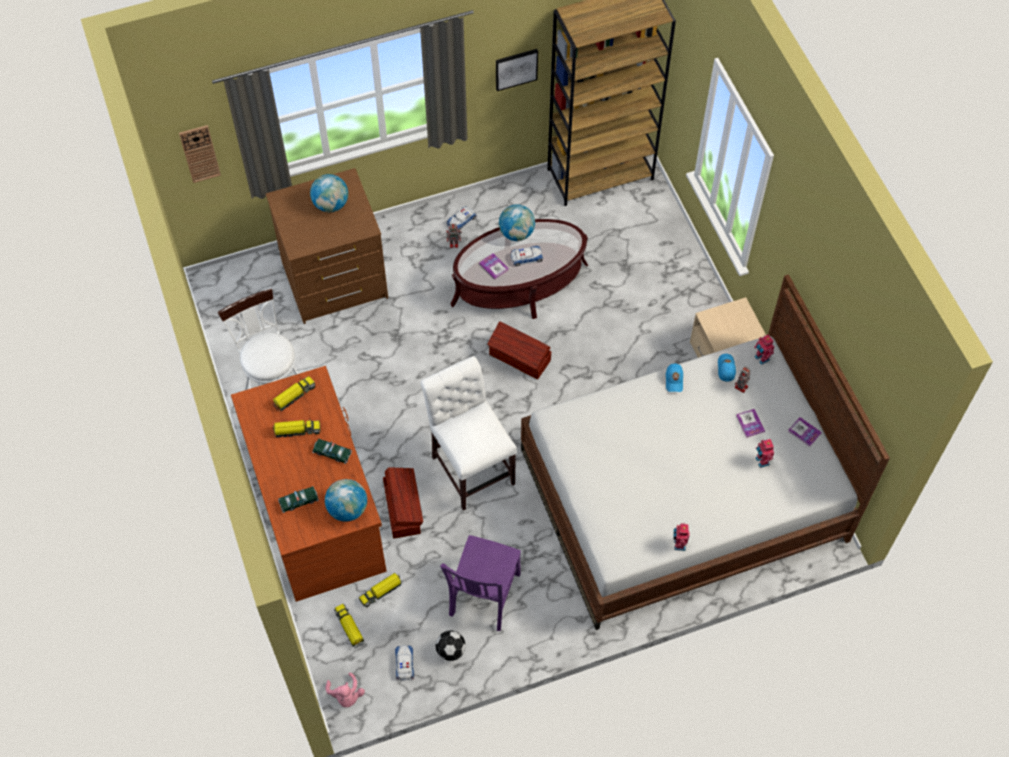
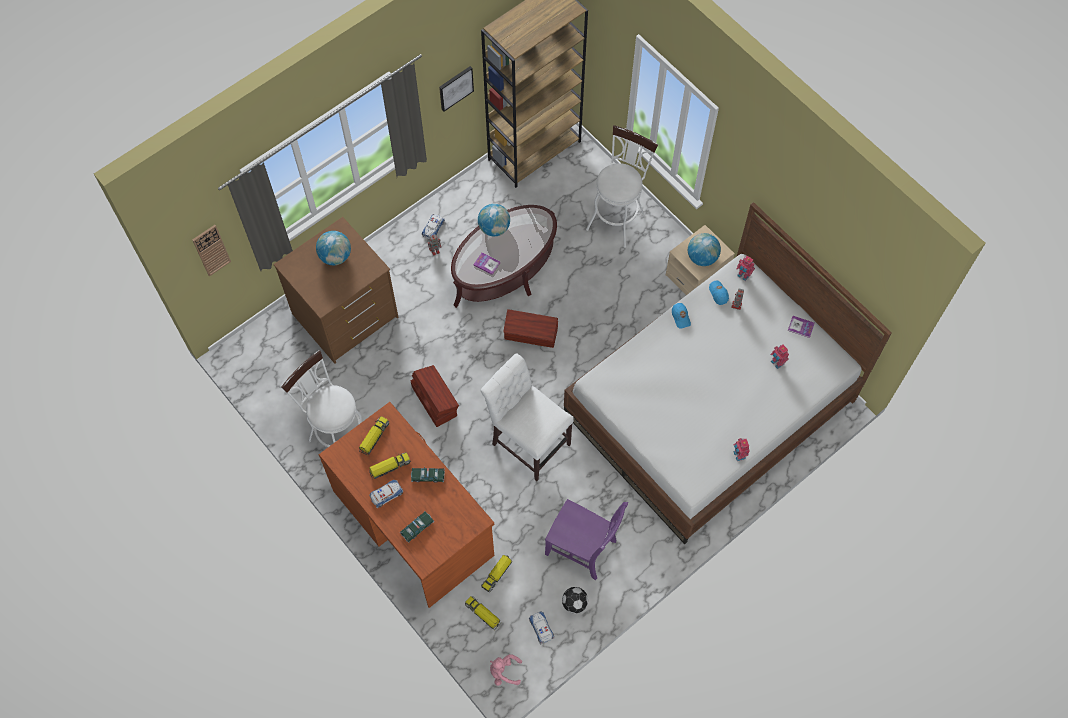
camera: 20 degrees left, 5 degrees up
globe [325,479,367,522] -> globe moved to [688,233,721,266]
pink plush toy [325,672,365,707] -> pink plush toy turned 135 degrees clockwise [490,654,522,686]
brown storage box [383,468,423,539] -> brown storage box moved to [411,365,459,427]
purple chair [440,535,521,631] -> purple chair turned 60 degrees counterclockwise [545,499,628,580]
toy car [510,246,543,266] -> toy car moved to [369,480,403,508]
book [736,409,765,438] -> none
none -> white stool [586,125,658,248]

